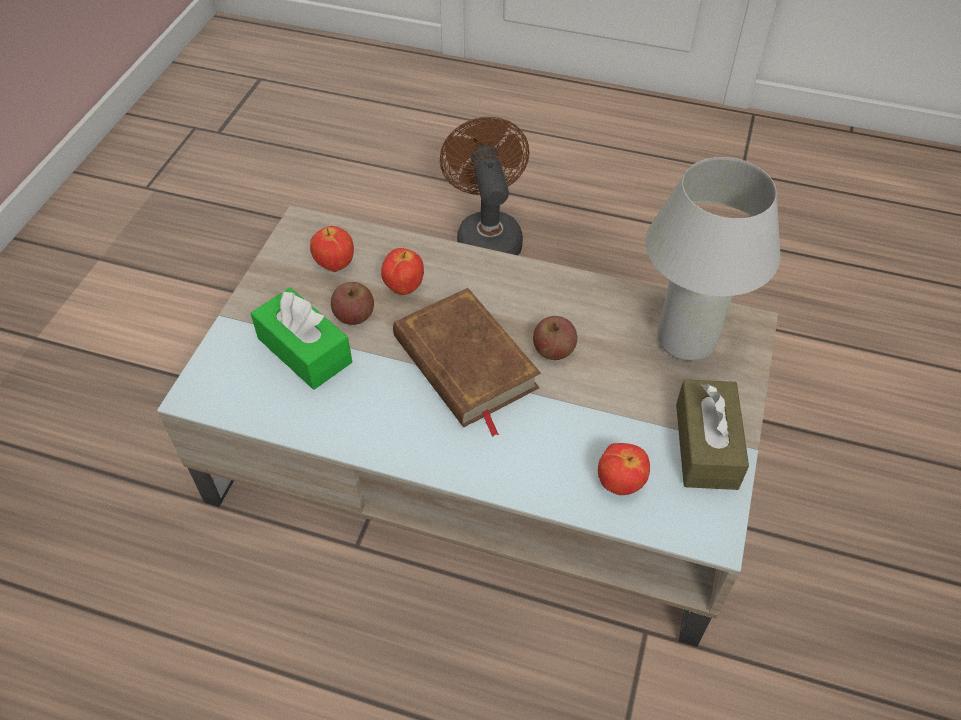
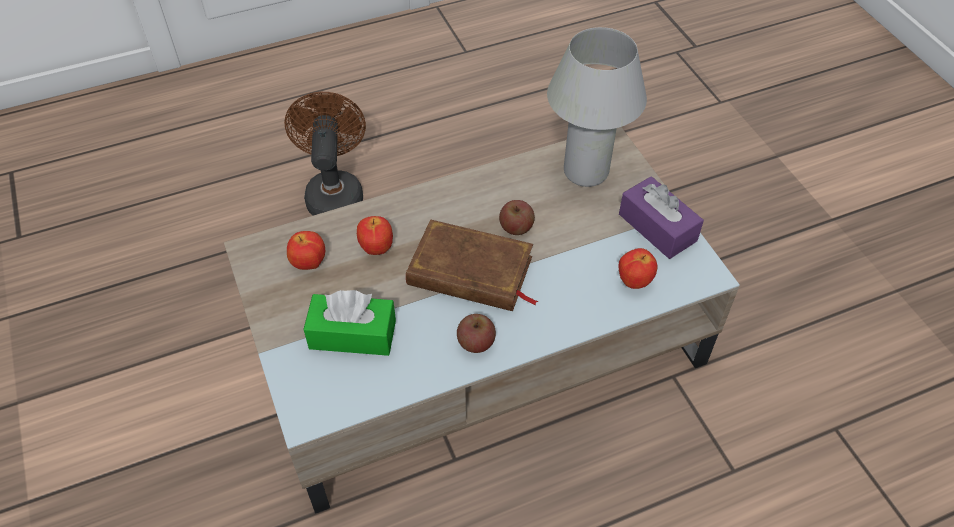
camera: 40 degrees left, 0 degrees up
apple [331,282,374,325] -> apple moved to [457,314,496,353]
brown fan [440,117,529,255] -> brown fan turned 45 degrees clockwise [284,92,366,216]
brown tissue box [676,379,749,490] -> purple tissue box [619,176,704,259]

